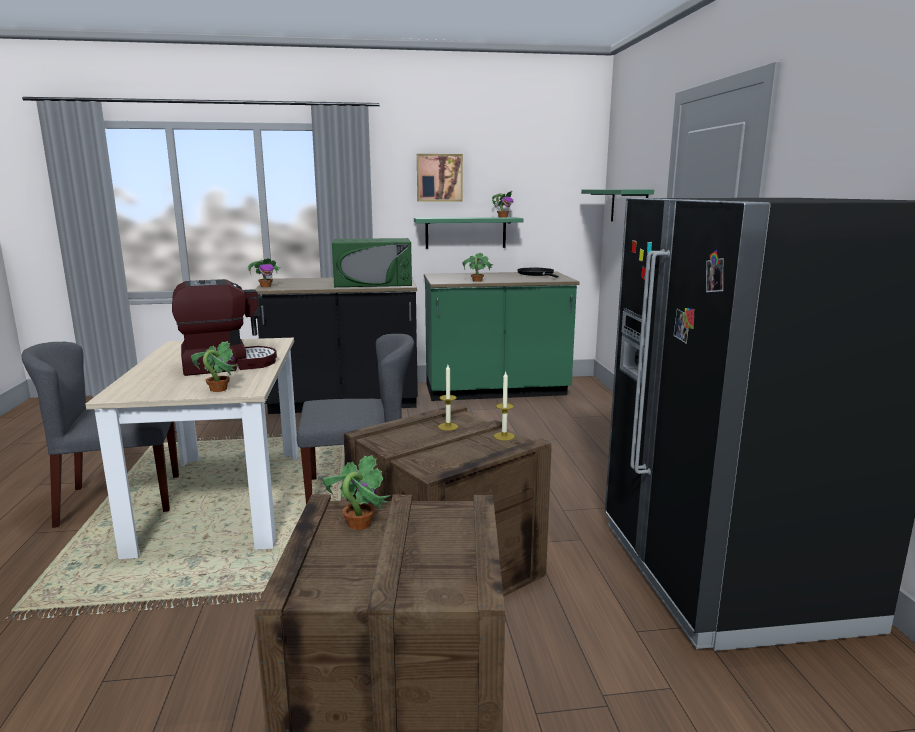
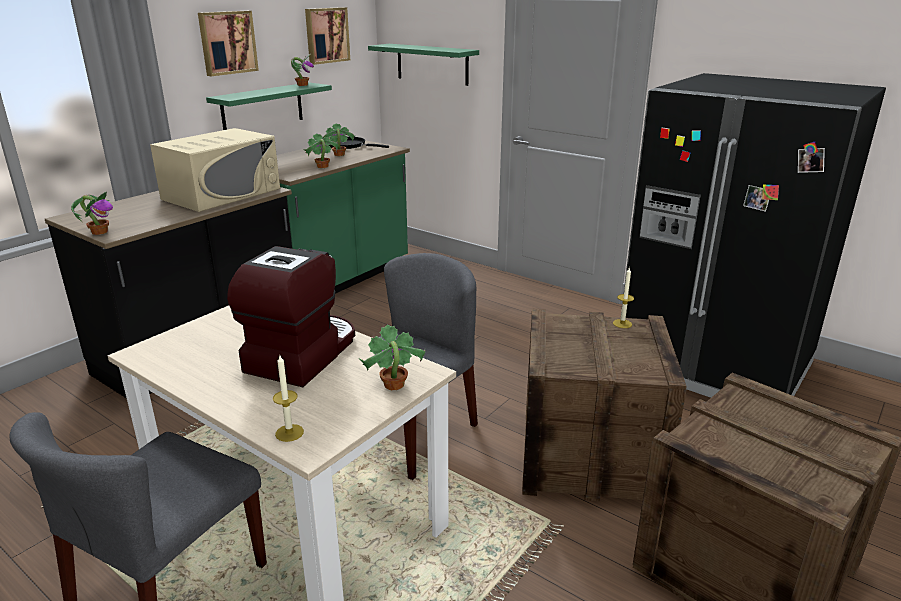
camera: 45 degrees left, 10 degrees up
potted plant [323,455,391,530] -> potted plant moved to [322,123,355,156]
green microwave [332,238,412,287] -> beige microwave [150,128,280,212]
candle [438,365,458,431] -> candle moved to [273,355,304,442]
none -> picture [305,7,350,65]

